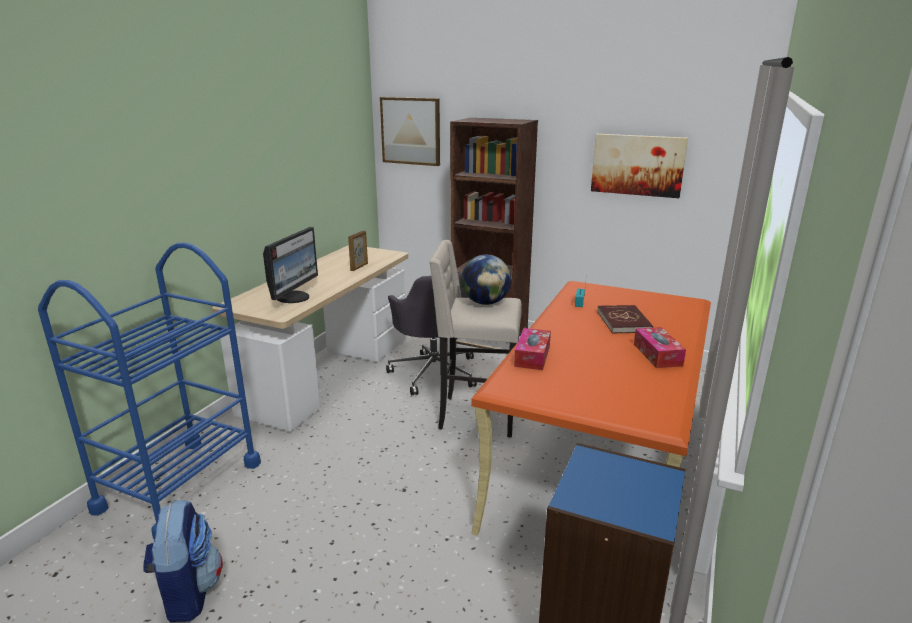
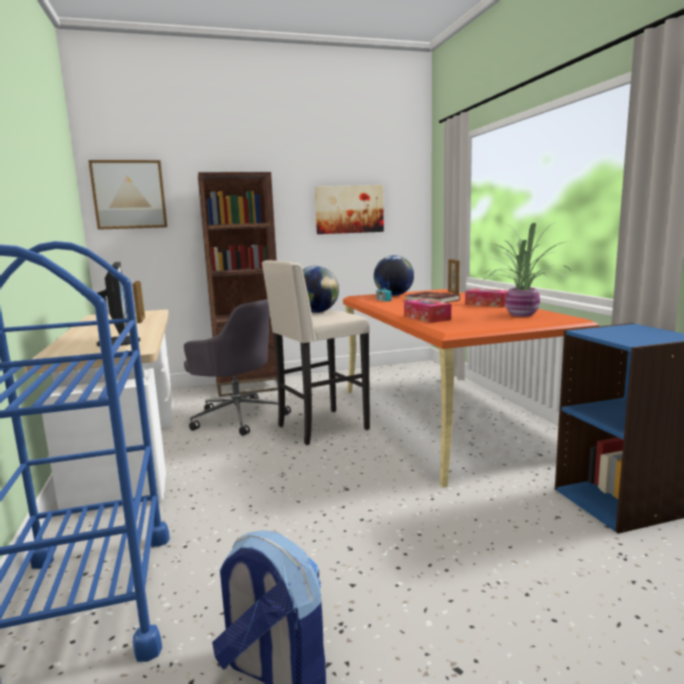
camera: 40 degrees left, 10 degrees down
none -> globe [374,255,414,296]
none -> picture frame [448,259,459,294]
none -> potted plant [482,222,571,316]

